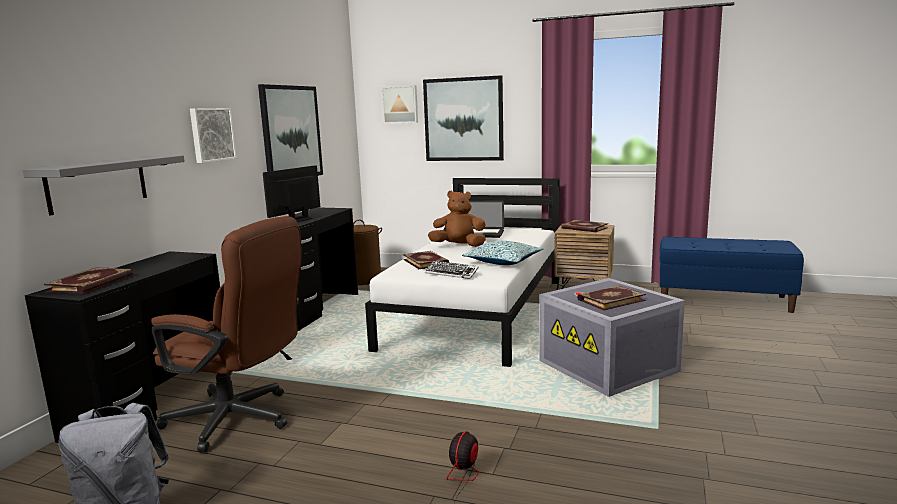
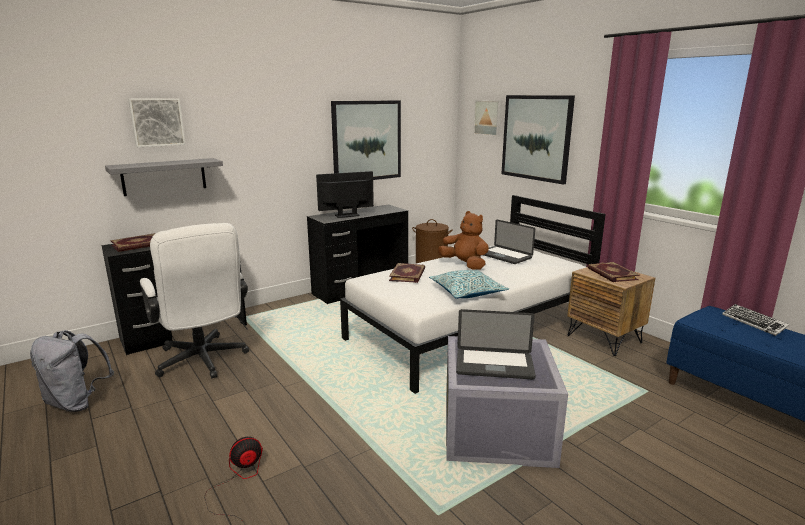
camera: 35 degrees right, 5 degrees up
brown office chair [151,216,302,452] -> white office chair [140,223,249,378]
picture [190,108,236,163] -> picture moved to [128,98,186,147]
keyboard [425,261,479,279] -> keyboard moved to [722,304,790,336]
book [577,286,646,310] -> laptop [456,309,536,379]

